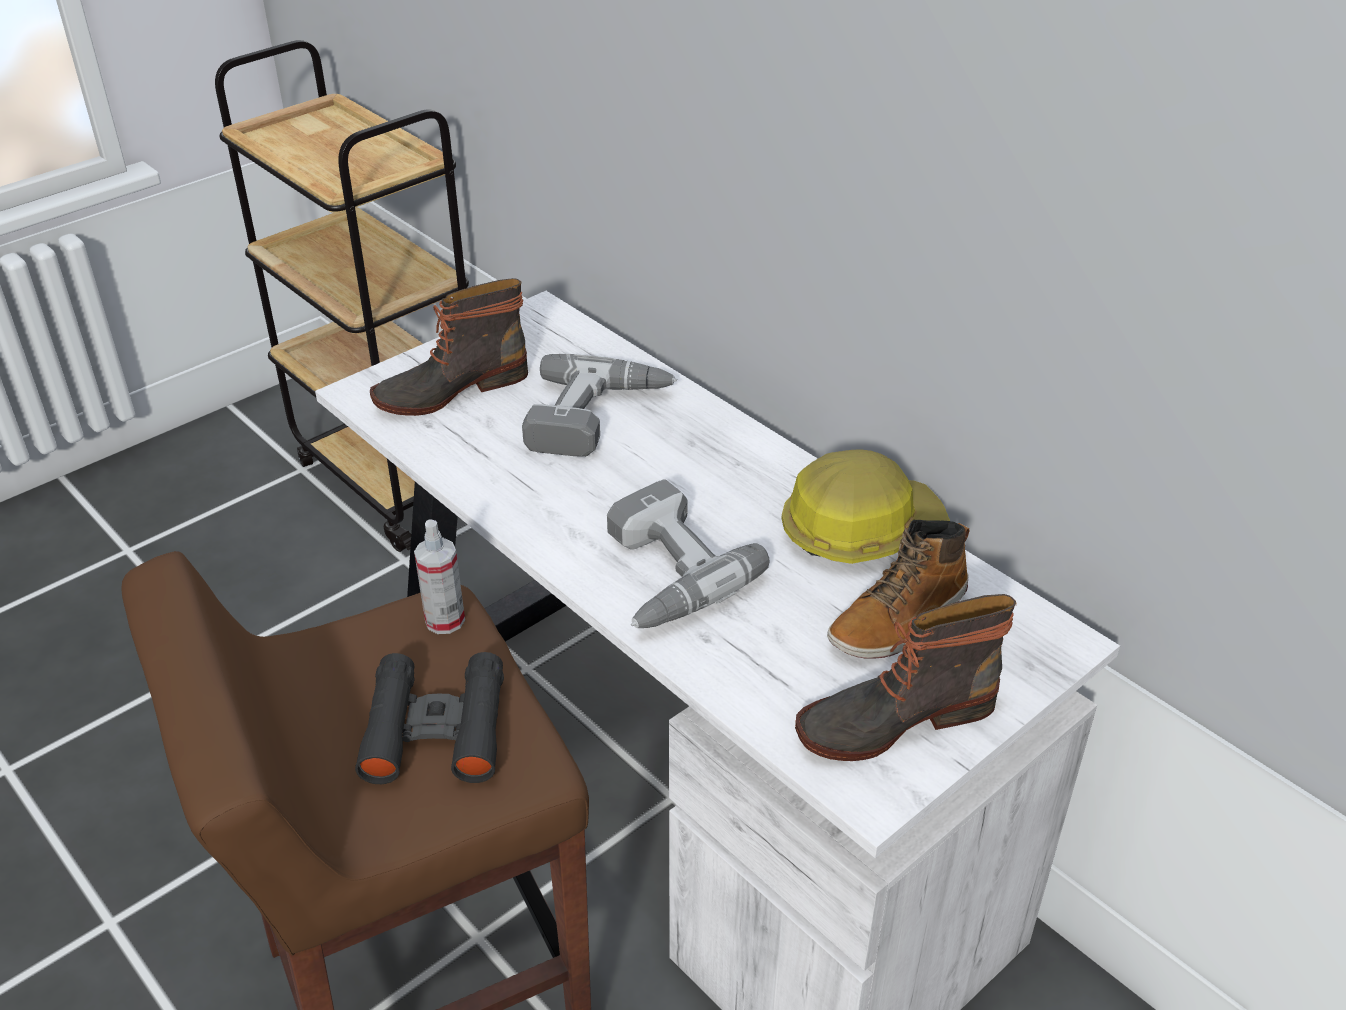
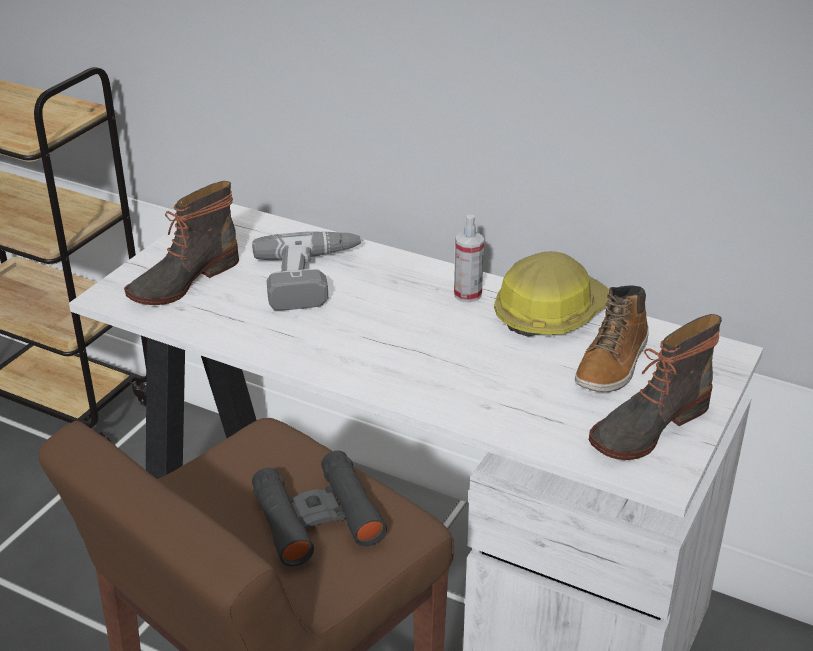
camera: 20 degrees left, 5 degrees down
spray bottle [414,519,465,634] -> spray bottle moved to [454,215,484,302]
power drill [607,480,769,628] -> none

